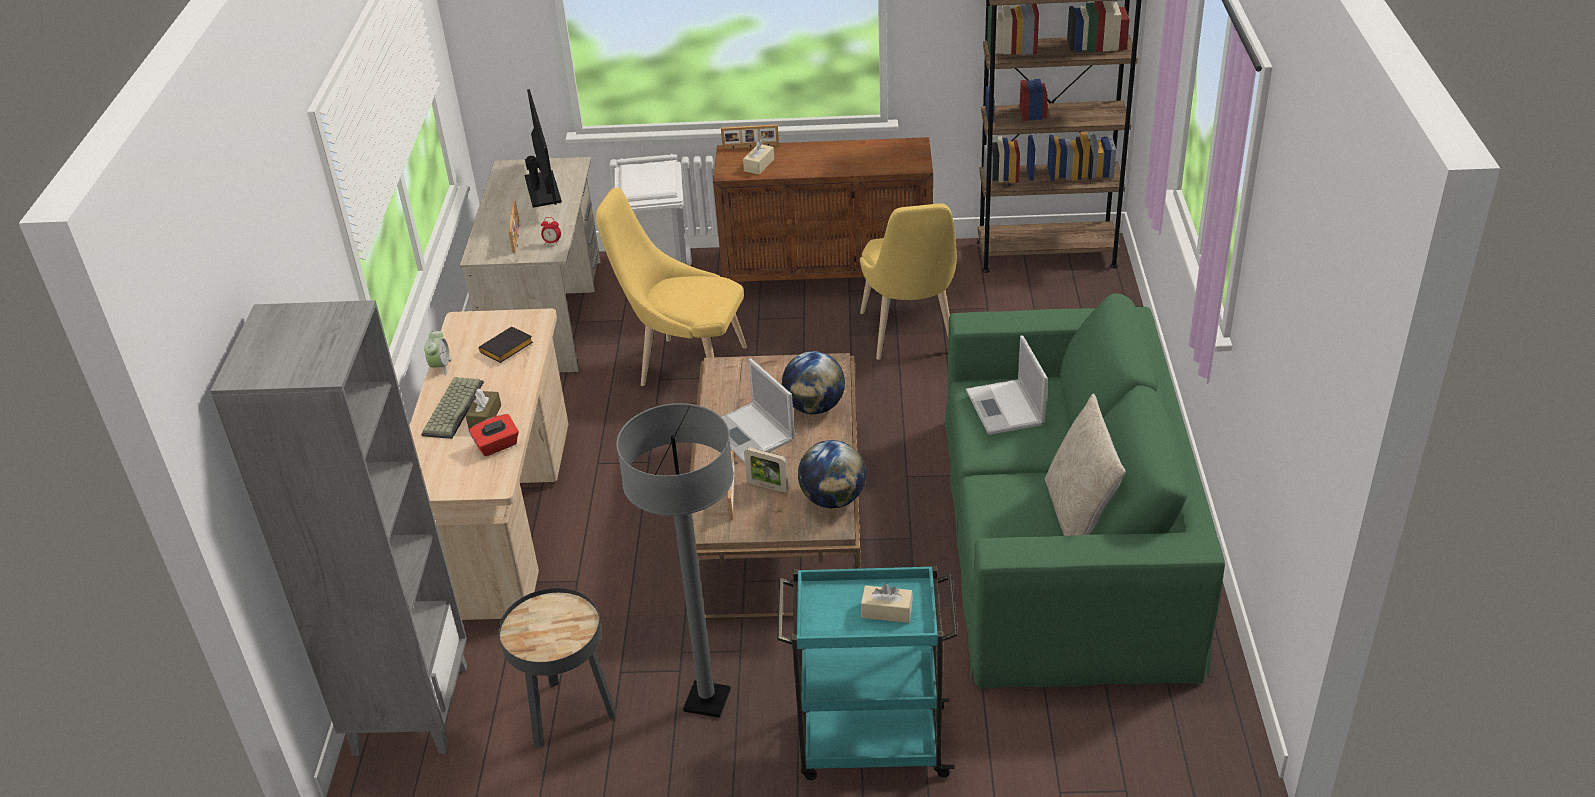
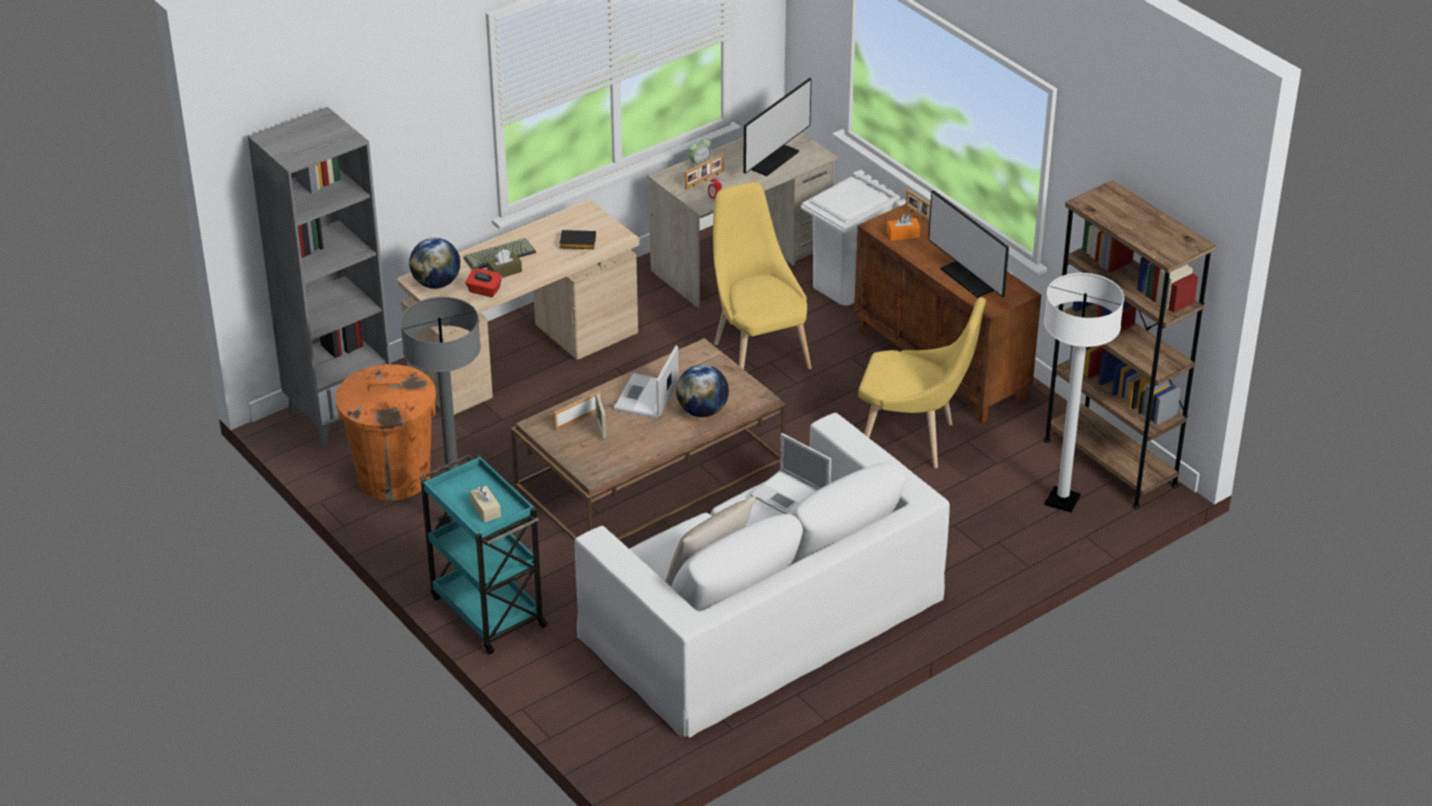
camera: 50 degrees right, 0 degrees up
alarm clock [424,330,452,376] -> alarm clock moved to [688,137,712,166]
black side table [499,588,616,749] -> orange trash can [335,364,436,501]
beige tissue box [743,140,774,174] -> orange tissue box [887,214,920,241]
globe [798,440,866,508] -> globe moved to [409,238,460,289]
yellow chair [860,203,957,360] -> yellow chair turned 120 degrees counterclockwise [858,297,986,468]
green sofa [945,293,1225,689] -> white sofa [575,413,950,738]
laptop [966,335,1048,435] -> laptop turned 90 degrees counterclockwise [750,433,831,514]
none -> monitor [928,190,1009,298]
none -> white floor lamp [1044,273,1124,513]

